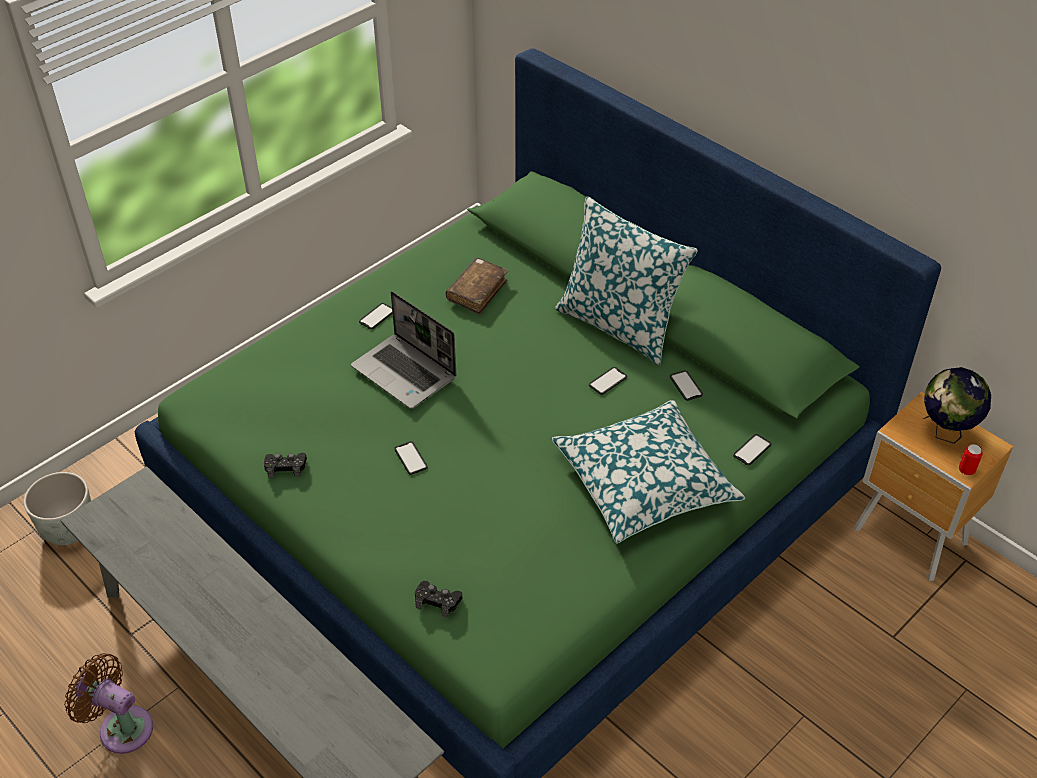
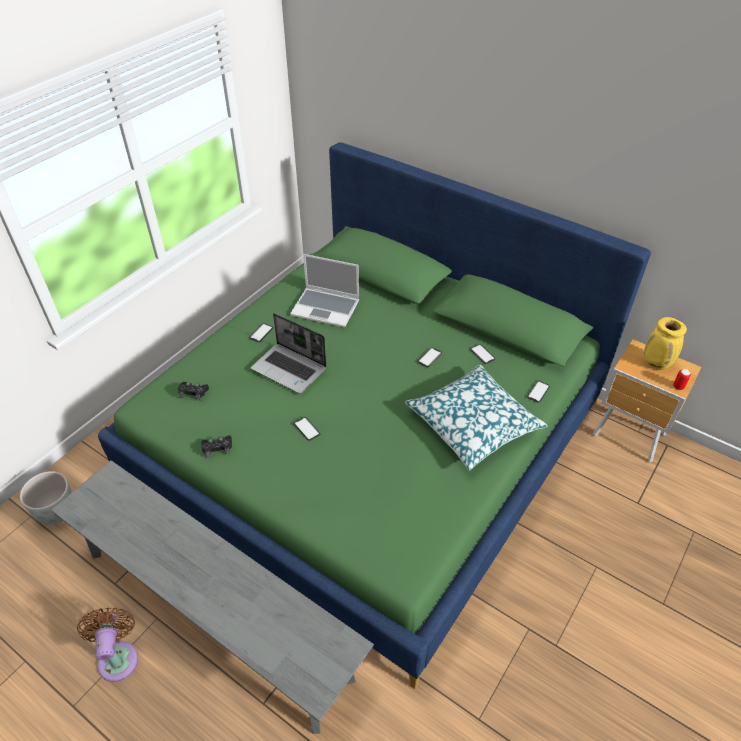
camera: 10 degrees left, 0 degrees up
brown fan [64,653,153,754] -> brown fan turned 60 degrees clockwise [77,608,138,682]
black game controller [415,581,462,618] -> black game controller moved to [178,382,209,401]
brown book [446,258,508,315] -> laptop [290,254,359,328]
pillow [555,196,698,365] -> none
globe [923,367,991,444] -> yellow vase [644,317,687,370]

